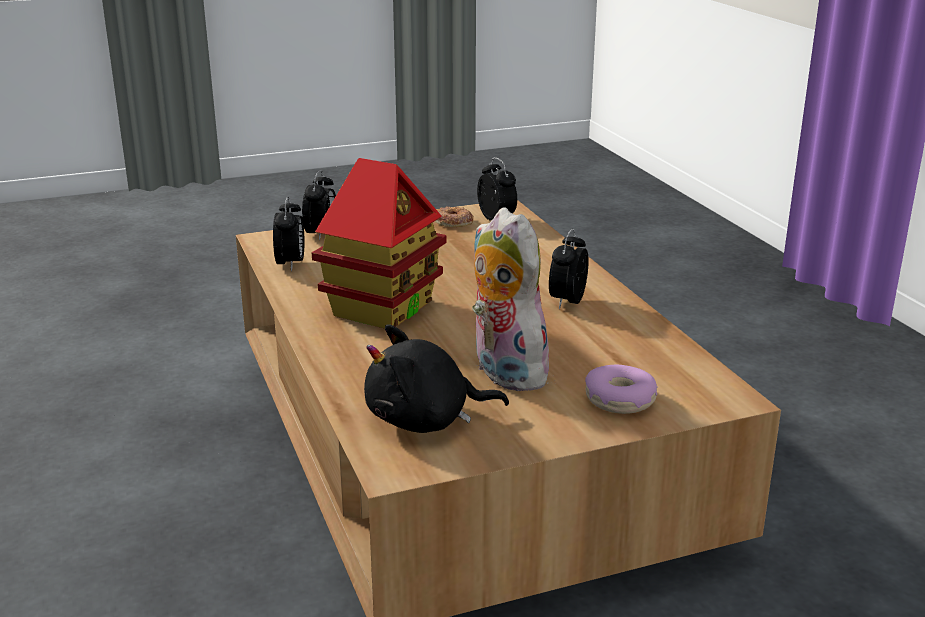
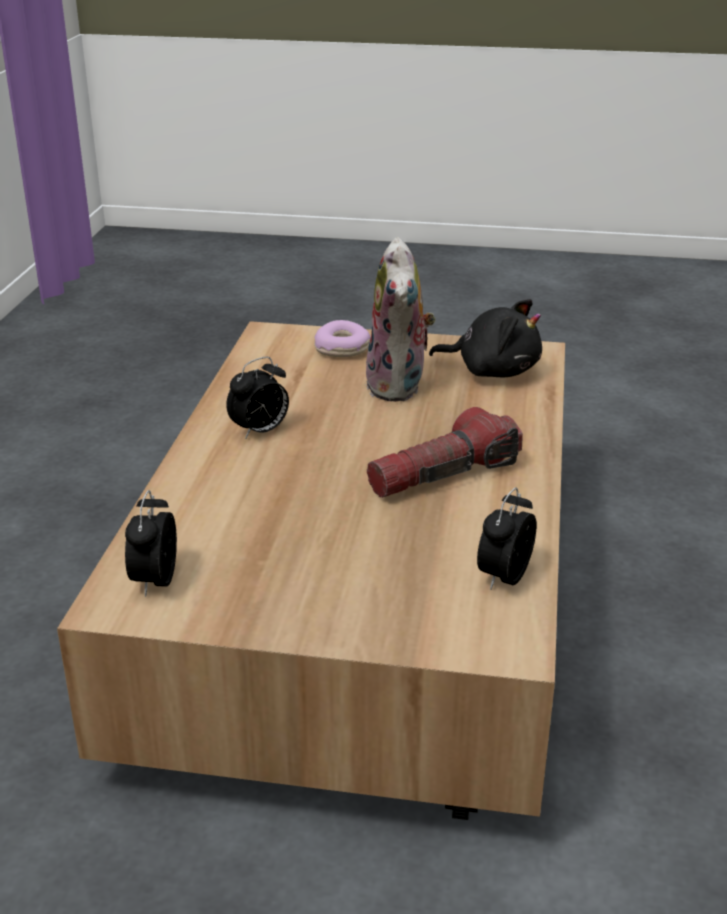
camera: 150 degrees left, 5 degrees up
alarm clock [302,170,336,240] -> none
toy house [312,158,447,329] -> flashlight [367,407,523,498]
donut [435,206,474,227] -> none

